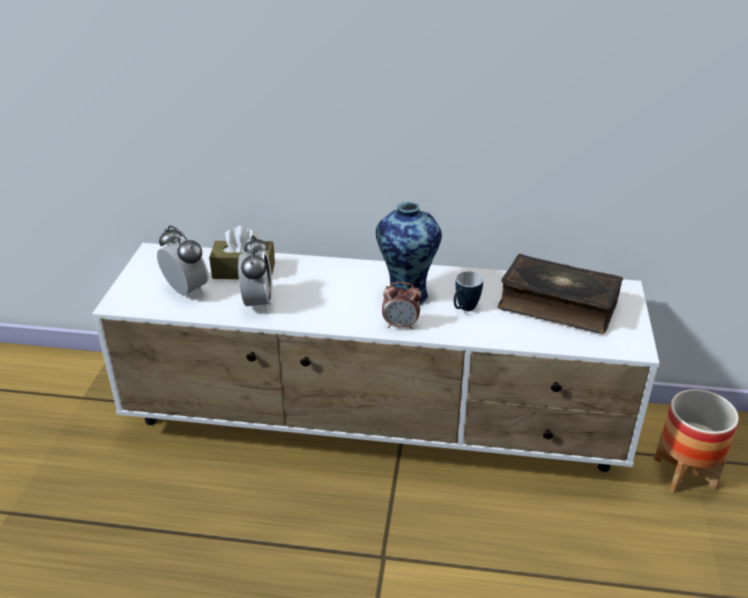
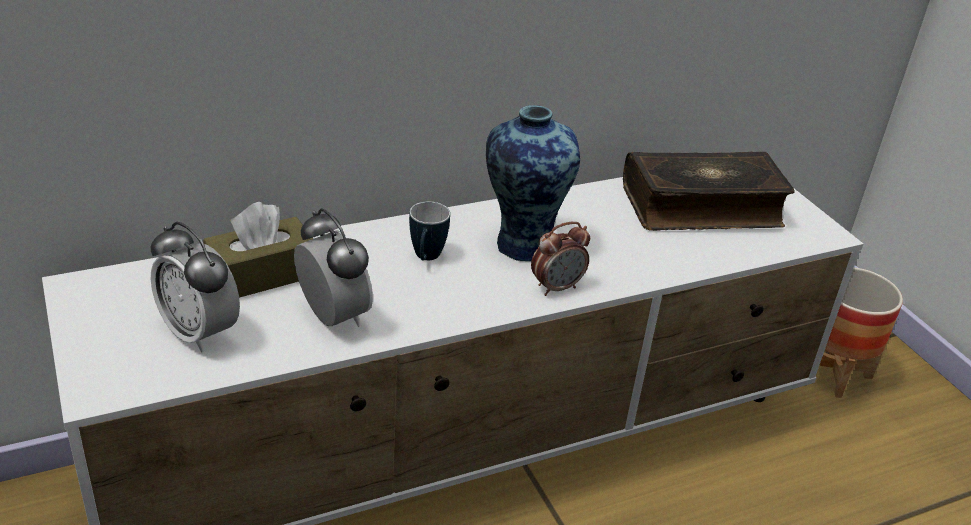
camera: 35 degrees left, 0 degrees up
alarm clock [157,226,209,295] -> alarm clock turned 150 degrees counterclockwise [151,222,240,352]
mug [453,271,483,311] -> mug moved to [409,202,450,260]

